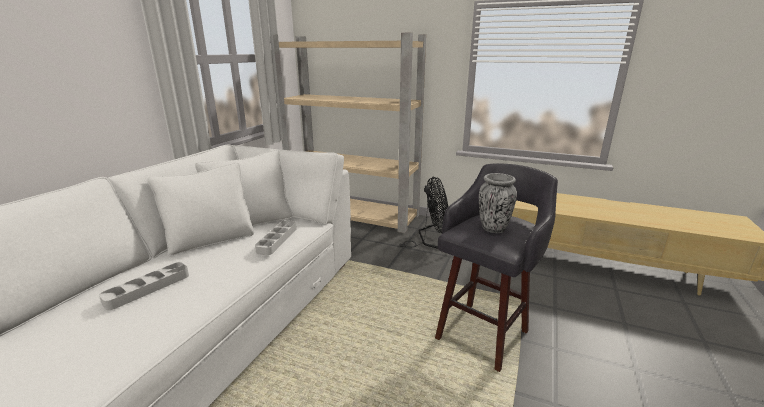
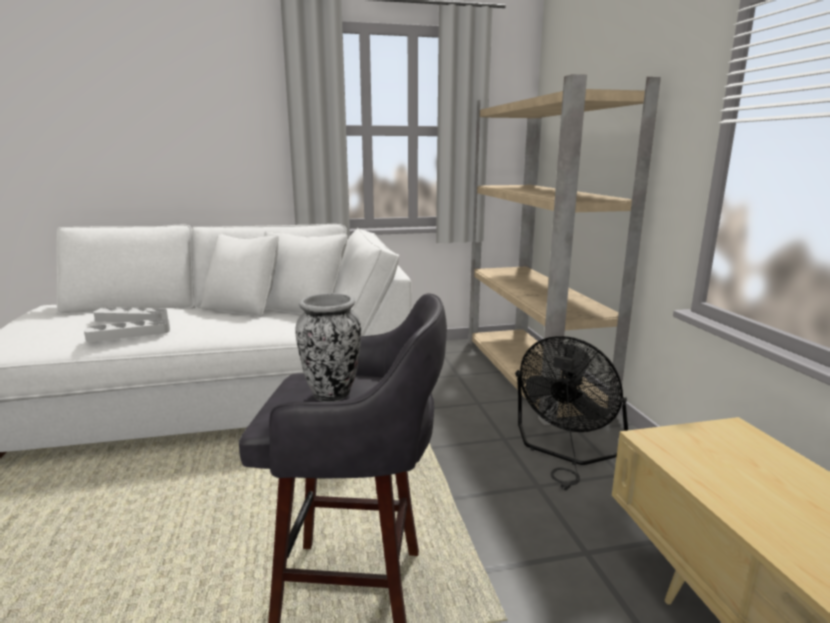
camera: 55 degrees right, 5 degrees down
grey tray [255,220,296,255] -> grey tray moved to [84,318,170,342]
black fan [398,176,448,249] -> black fan turned 105 degrees counterclockwise [515,336,628,490]

